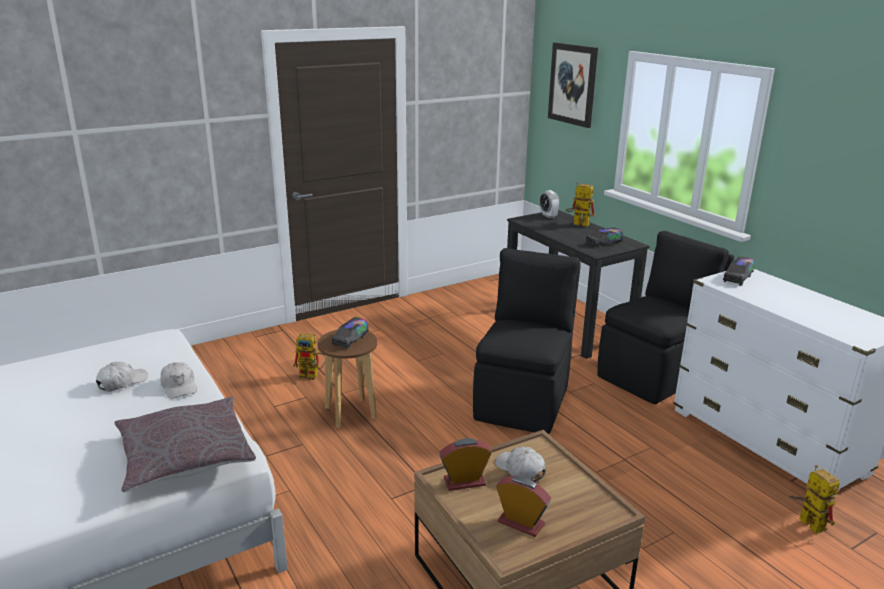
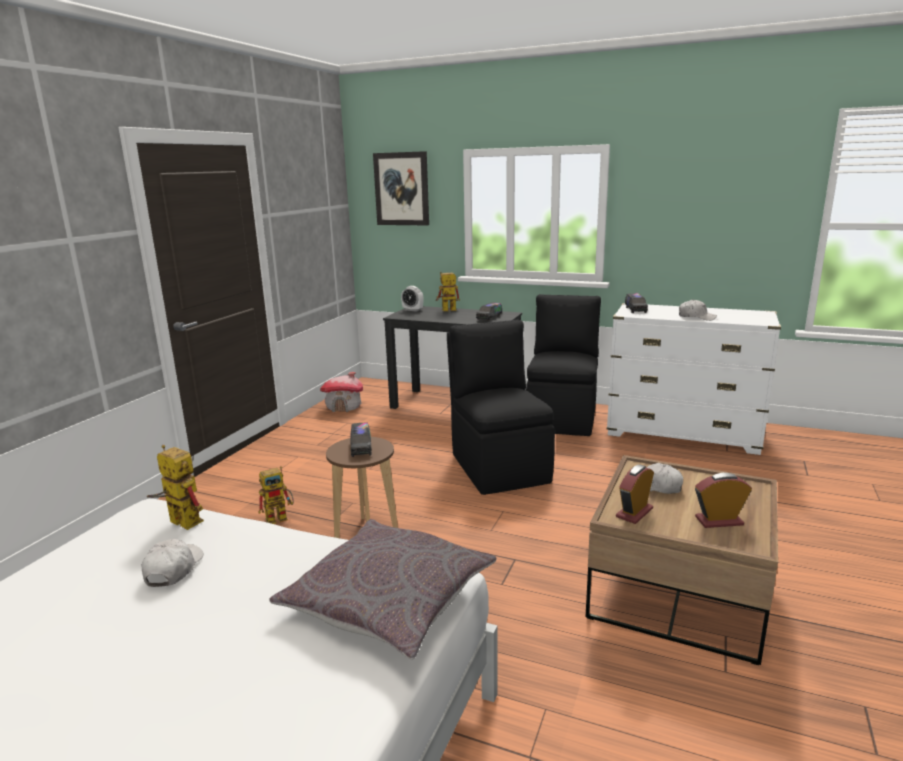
camera: 35 degrees left, 5 degrees down
white cap [160,362,197,399] -> white cap moved to [679,299,717,321]
toy robot [789,465,840,534] -> toy robot moved to [147,445,204,530]
none -> toy house [320,372,363,412]

